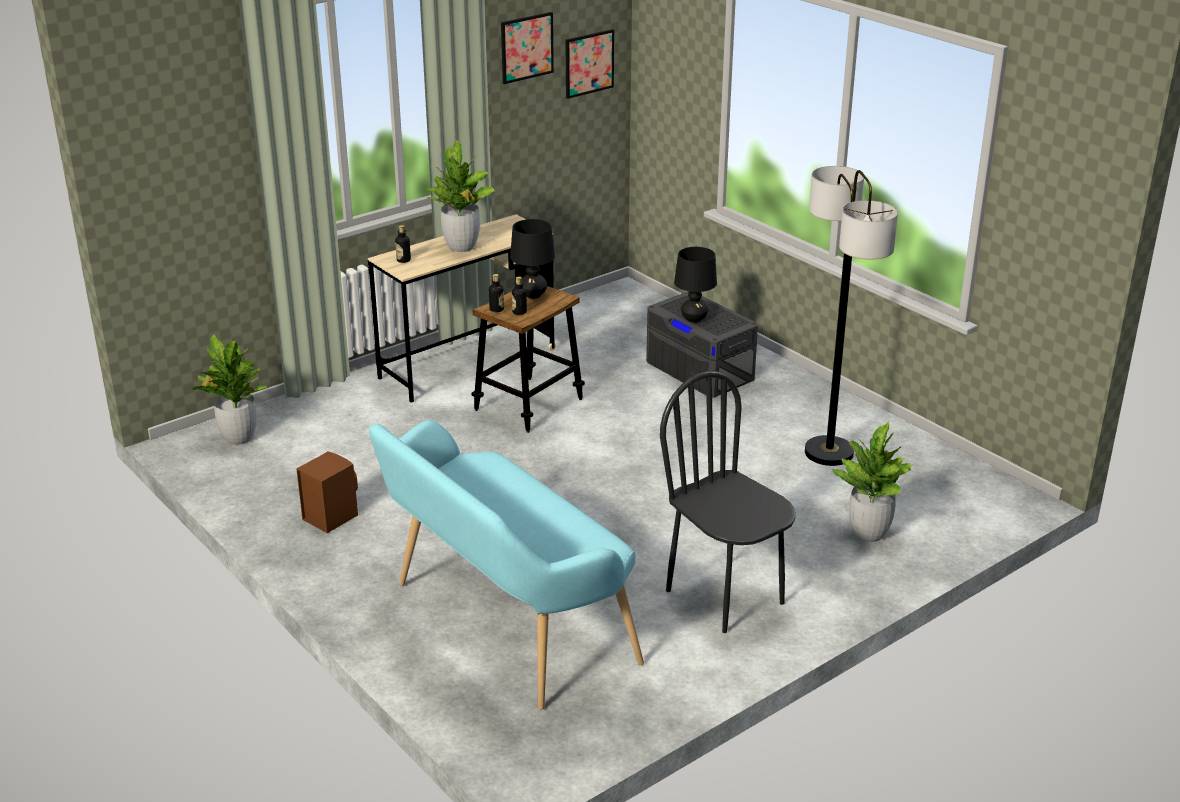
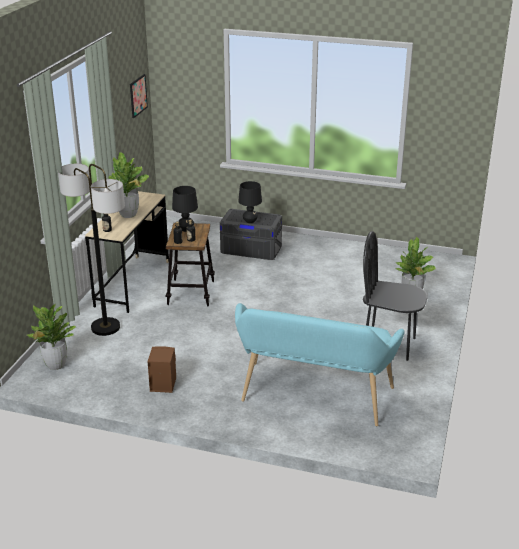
camera: 35 degrees left, 0 degrees up
picture [501,12,554,84] -> none
floor lamp [805,166,898,466] -> floor lamp moved to [58,164,125,336]

